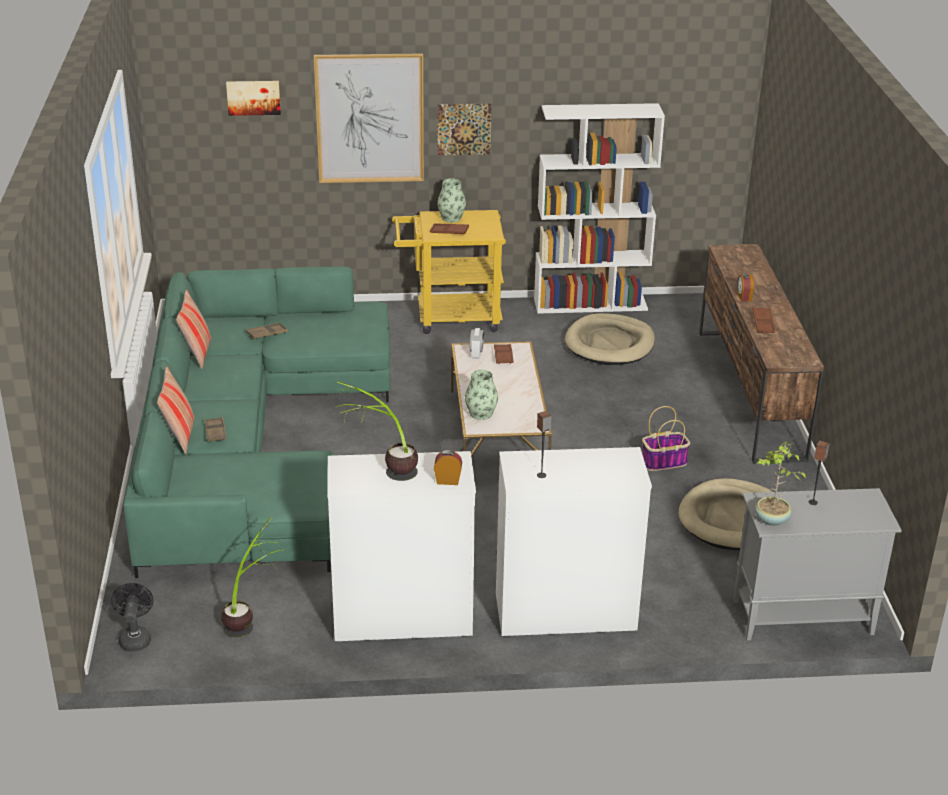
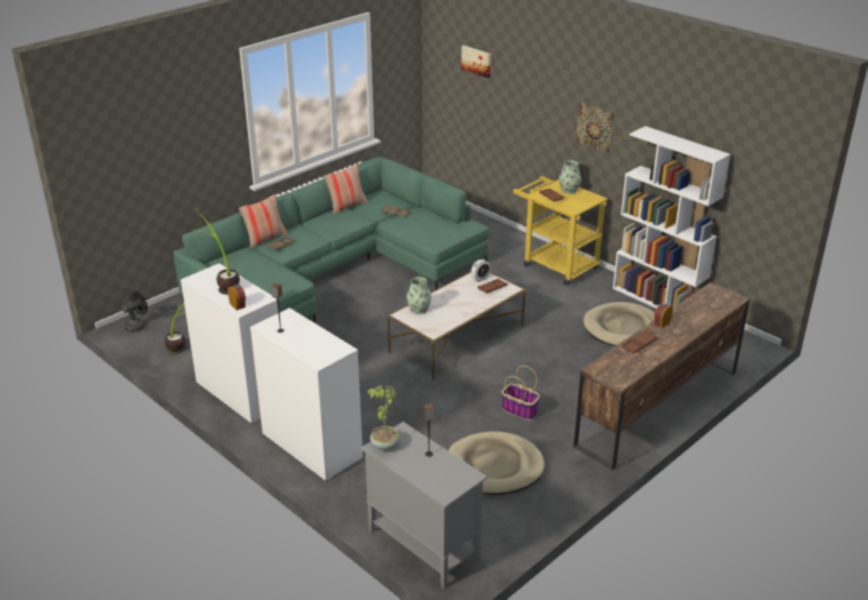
camera: 50 degrees right, 0 degrees up
picture [314,53,424,183] -> none

